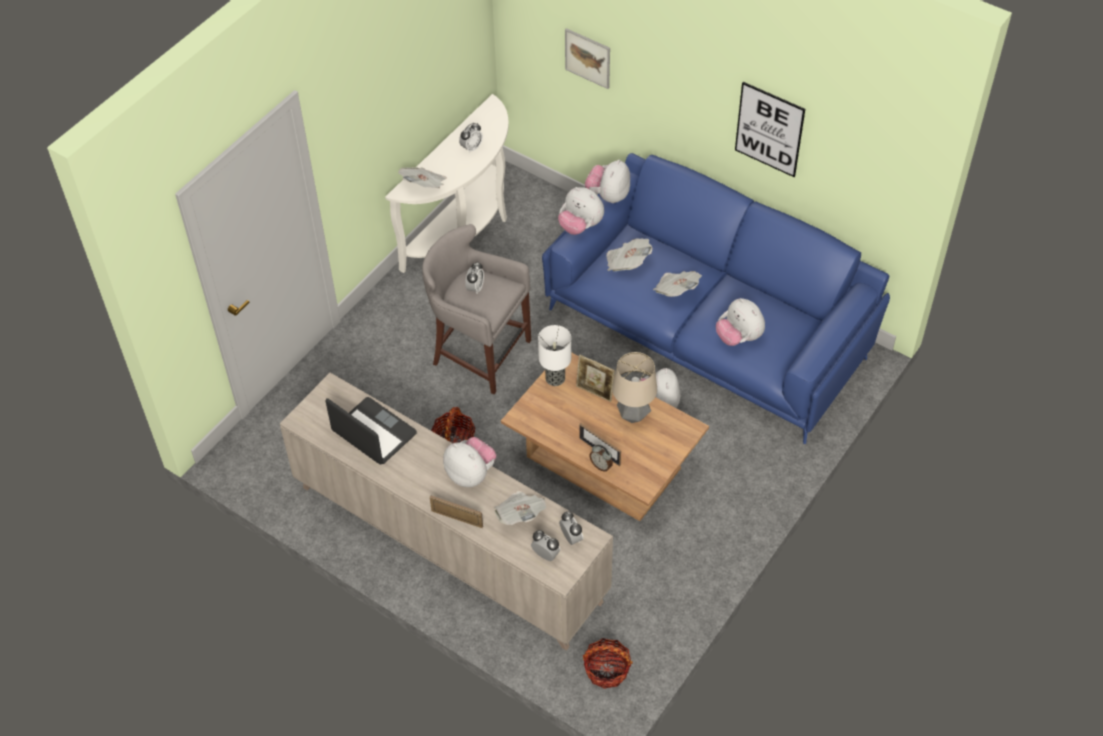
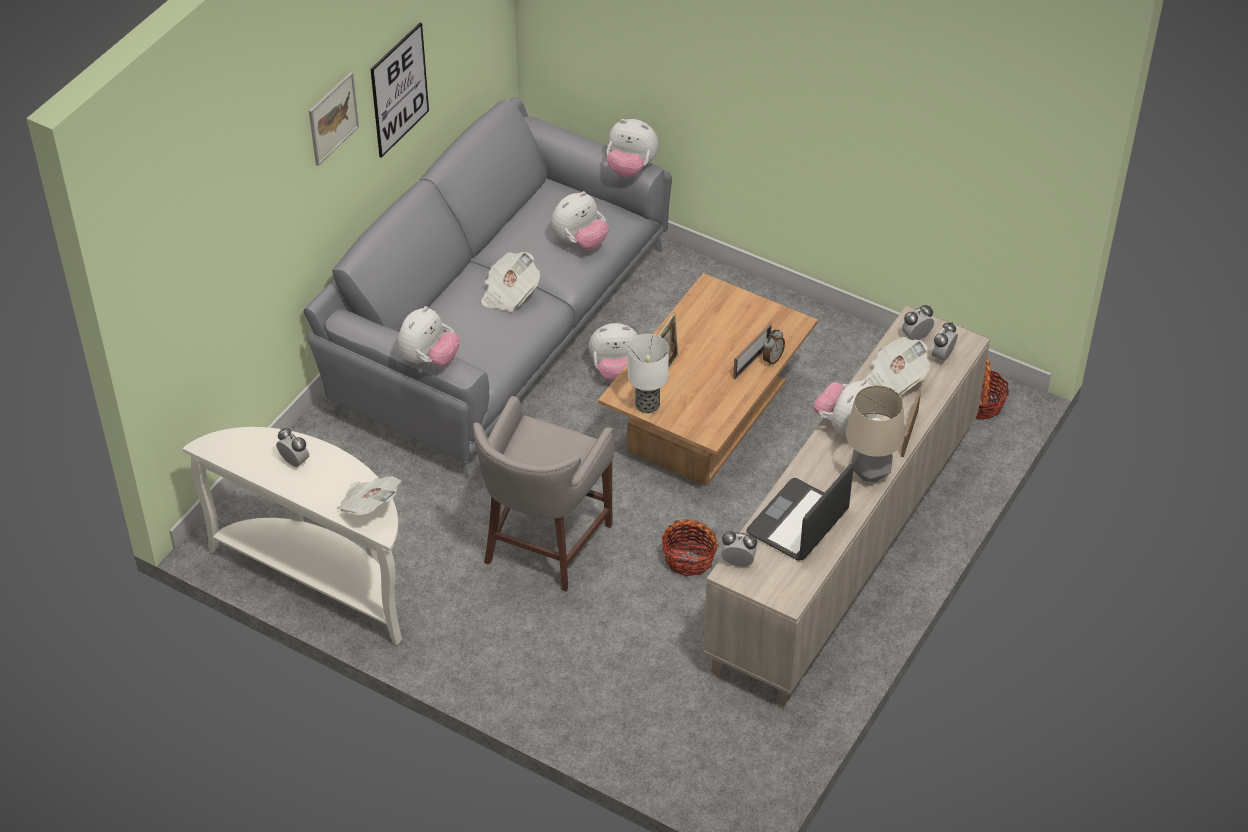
camera: 95 degrees left, 5 degrees down
alarm clock [465,261,484,293] -> alarm clock moved to [721,531,757,567]
blue sofa [542,153,890,444] -> grey sofa [304,97,672,479]
picture [565,28,610,89] -> picture moved to [309,72,359,166]
plush toy [585,159,630,203] -> plush toy moved to [607,119,659,177]
newspaper [607,238,653,271] -> none
table lamp [612,352,657,423] -> table lamp moved to [846,385,904,482]

